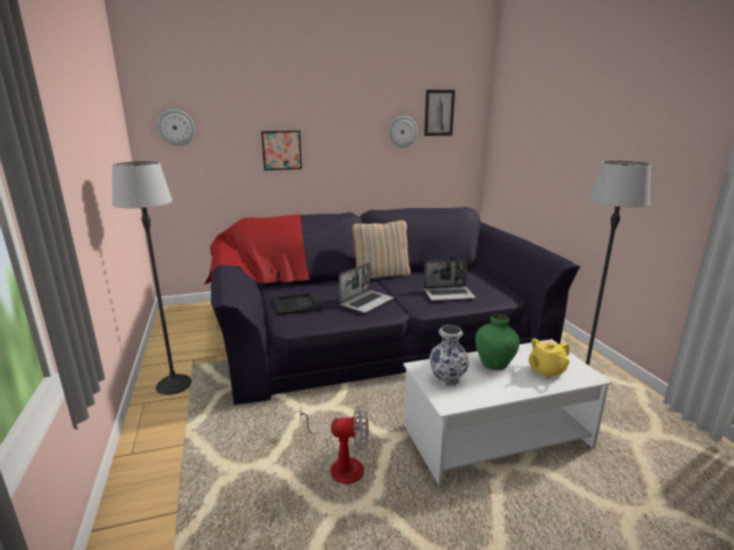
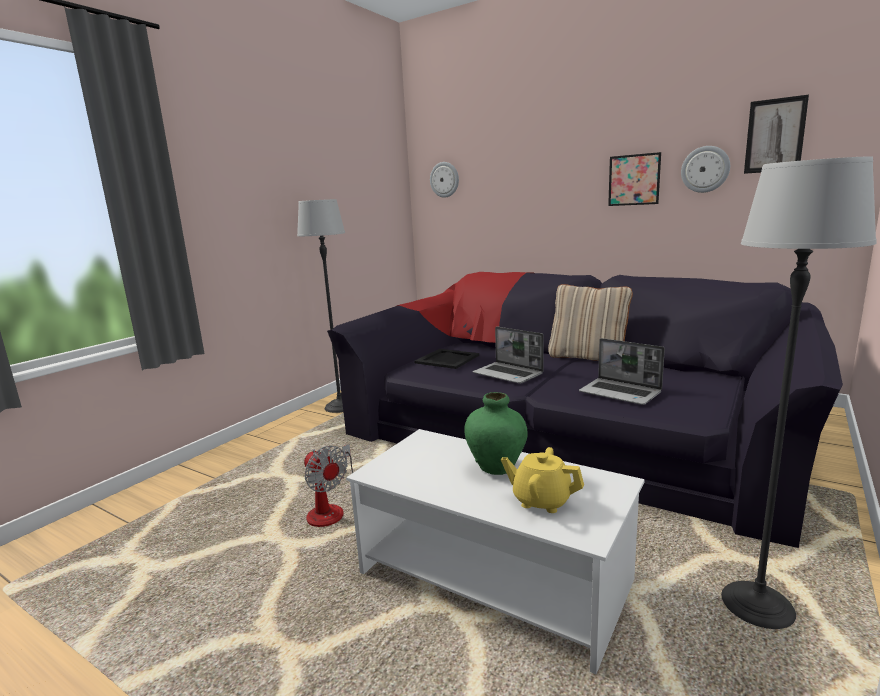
camera: 50 degrees right, 5 degrees down
picture [261,131,302,171] -> picture moved to [608,152,661,206]
laptop [339,262,394,313] -> laptop turned 45 degrees clockwise [472,326,544,384]
vase [429,325,469,386] -> none

